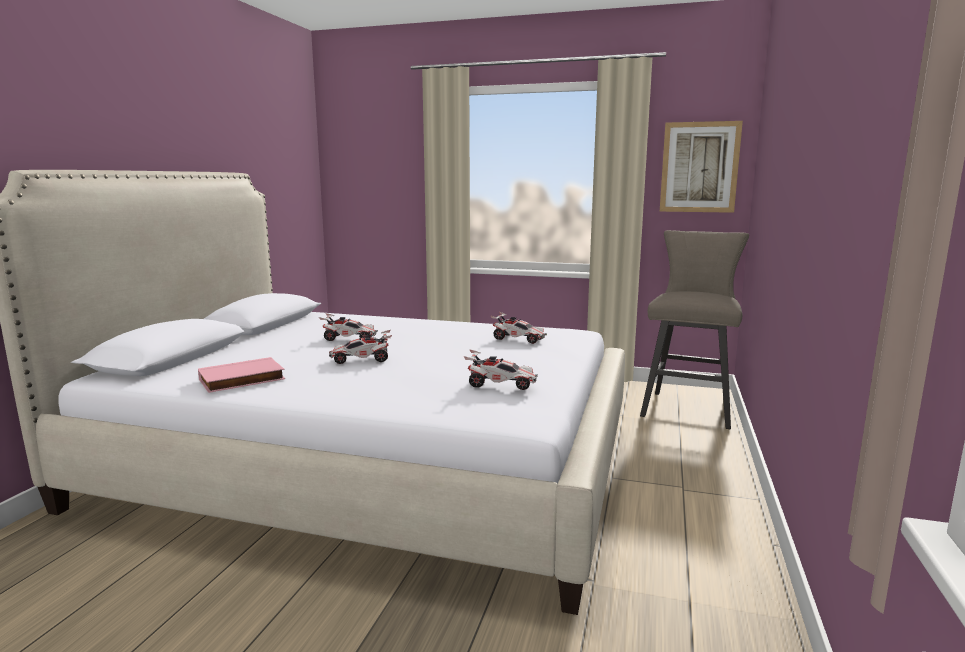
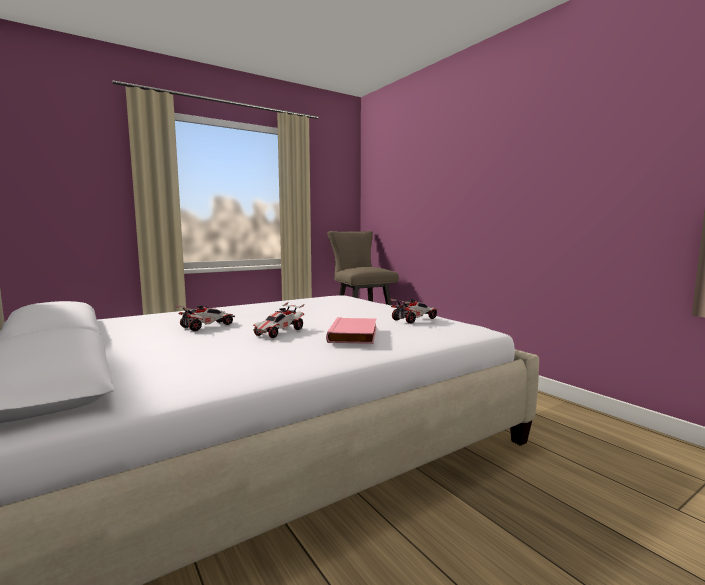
camera: 50 degrees left, 5 degrees down
pink book [198,357,285,393] -> pink book moved to [326,317,377,344]
toy car [490,312,547,344] -> none
picture [660,121,743,213] -> none

